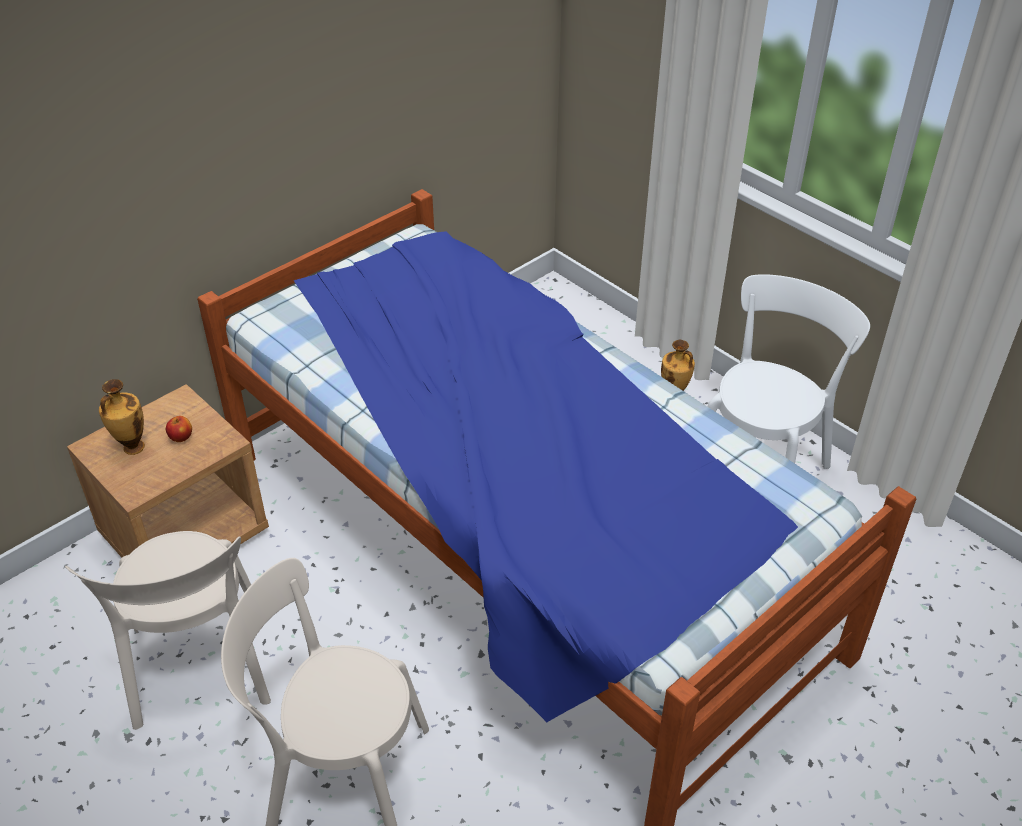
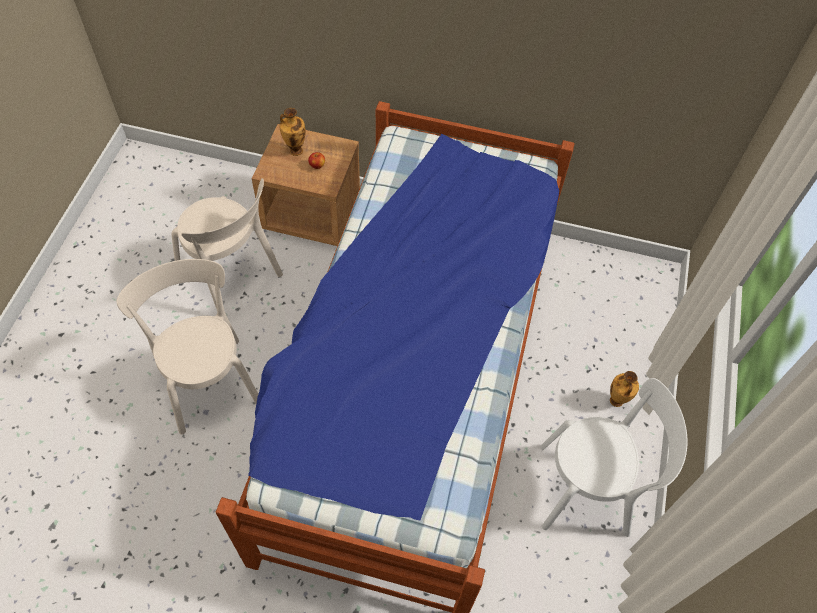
camera: 55 degrees right, 15 degrees up
beige chair [65,531,271,730] -> beige chair turned 90 degrees counterclockwise [171,178,283,309]

